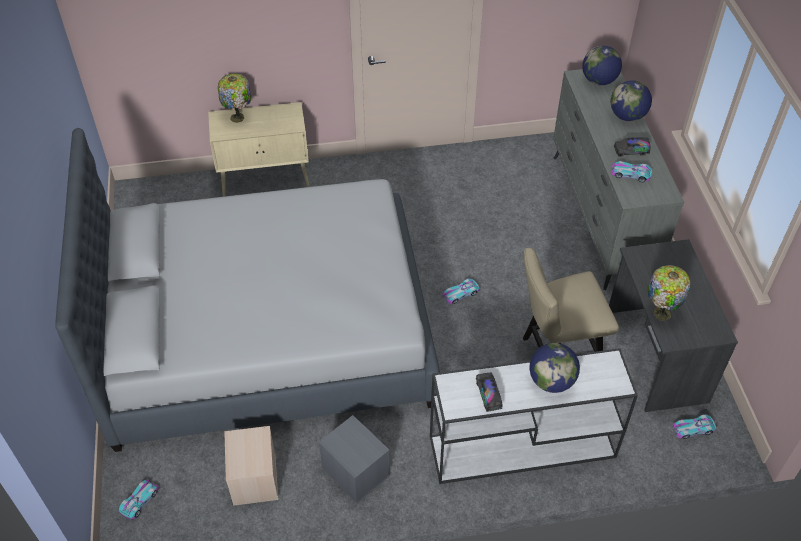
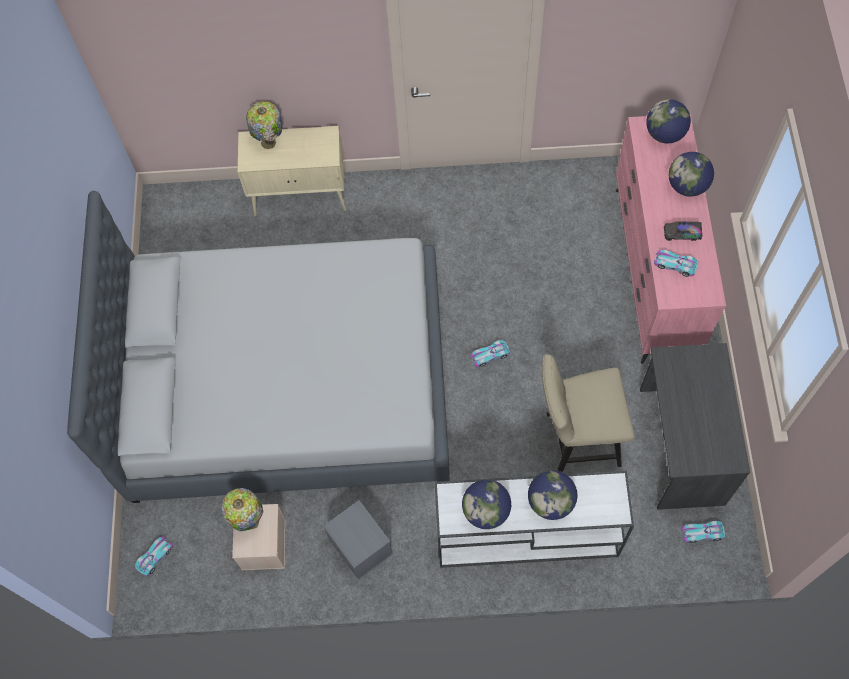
camera: 10 degrees right, 15 degrees up
toy truck [476,373,503,412] -> globe [462,480,511,529]
grey dresser [553,69,684,290] -> pink dresser [616,113,726,364]
table lamp [647,265,691,321] -> table lamp moved to [221,488,263,531]

